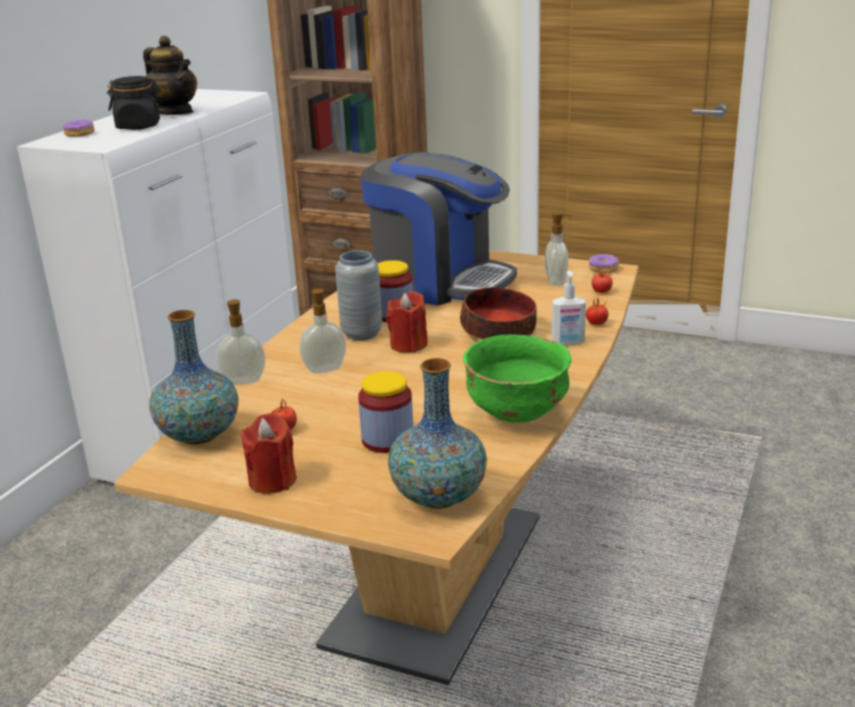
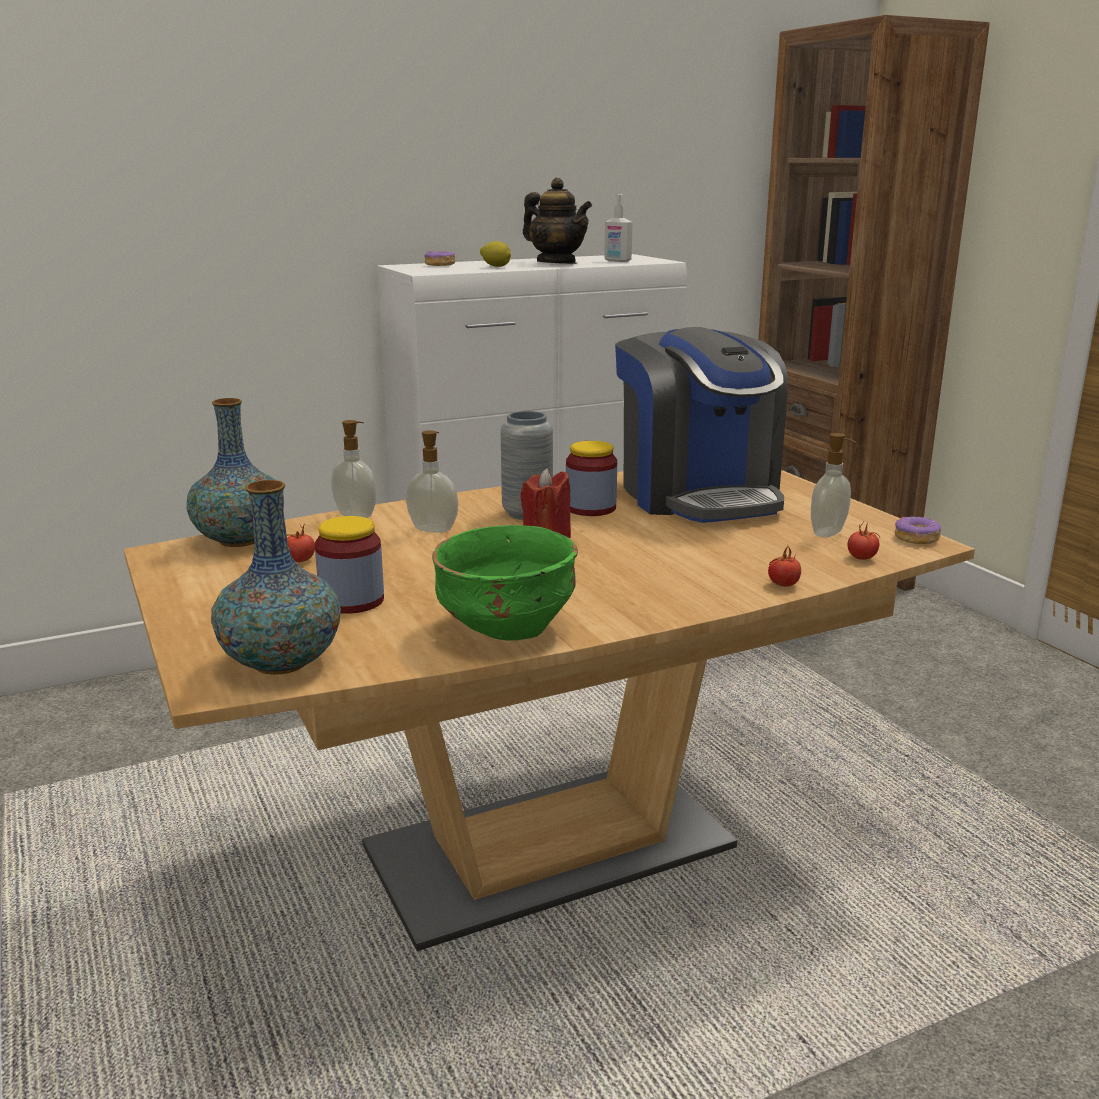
camera: 40 degrees right, 5 degrees down
black jar [107,76,161,130] -> lemon [480,241,511,267]
teapot [143,36,197,115] -> teapot turned 45 degrees counterclockwise [523,178,592,264]
red candle [240,413,297,494] -> none
bowl [460,287,536,340] -> none
soap dispenser [552,271,586,345] -> soap dispenser moved to [604,194,633,262]

